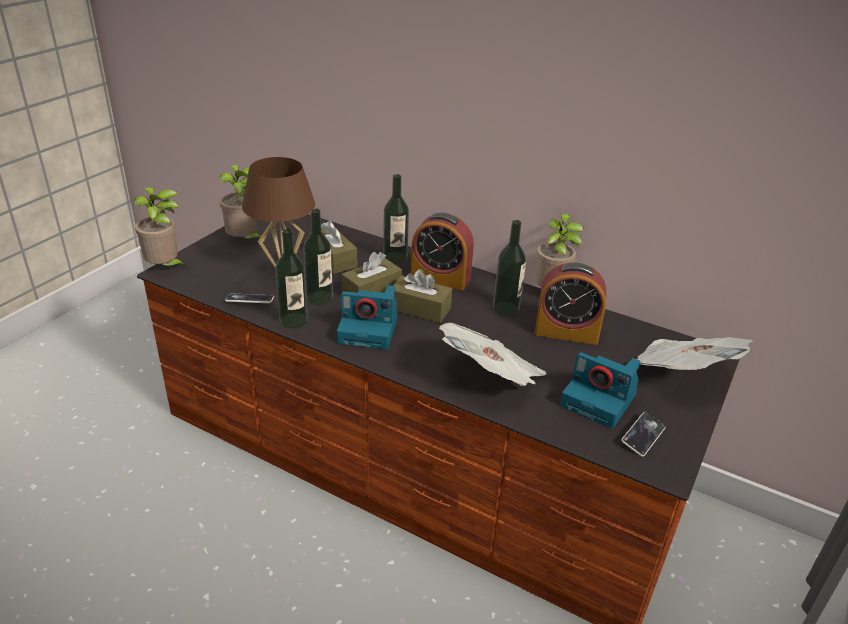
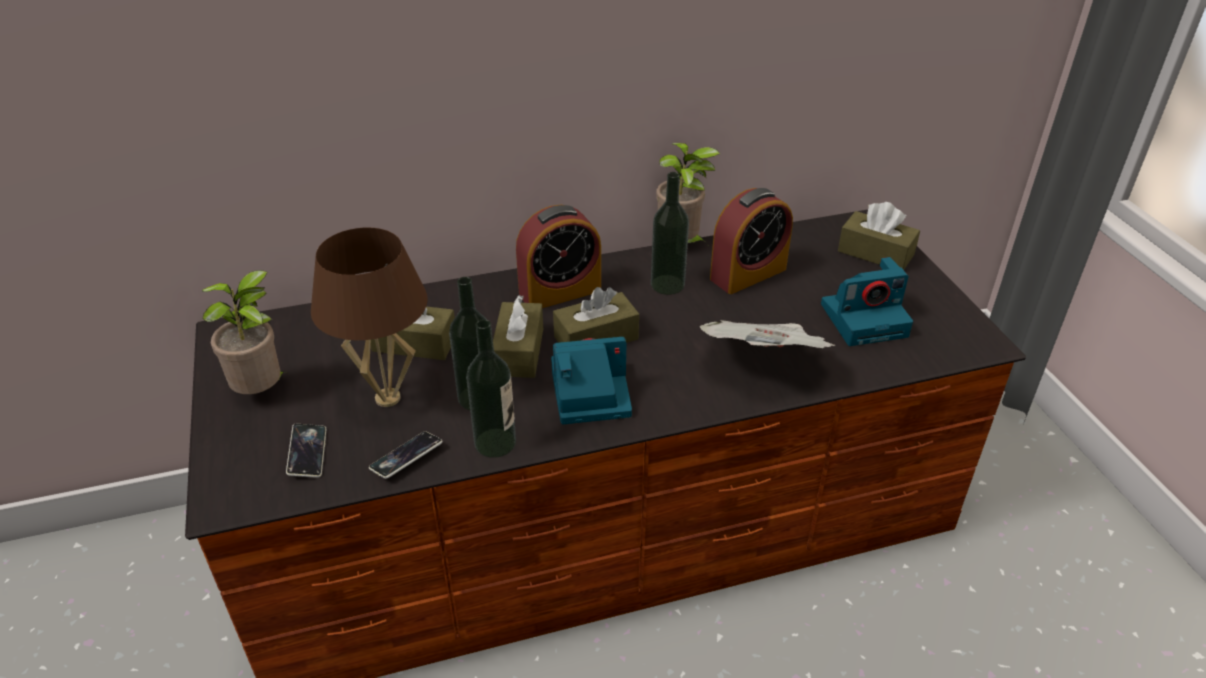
camera: 45 degrees left, 5 degrees up
potted plant [134,187,187,267] -> none
camera [337,285,397,350] -> camera turned 150 degrees counterclockwise [551,337,632,424]
bottle [383,174,409,264] -> none
phone [621,412,665,457] -> phone moved to [286,424,326,478]
newspaper [637,337,753,370] -> brown tissue box [838,202,920,270]

